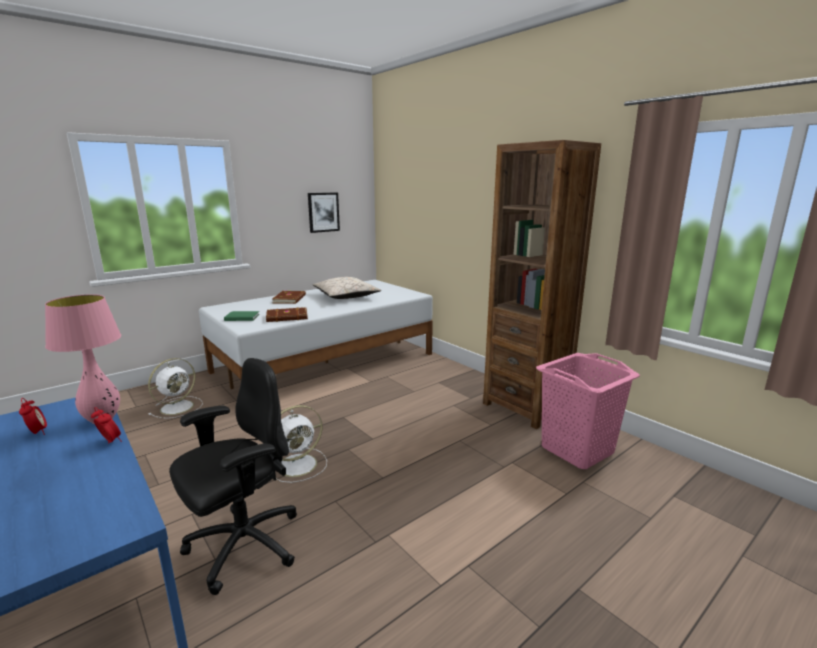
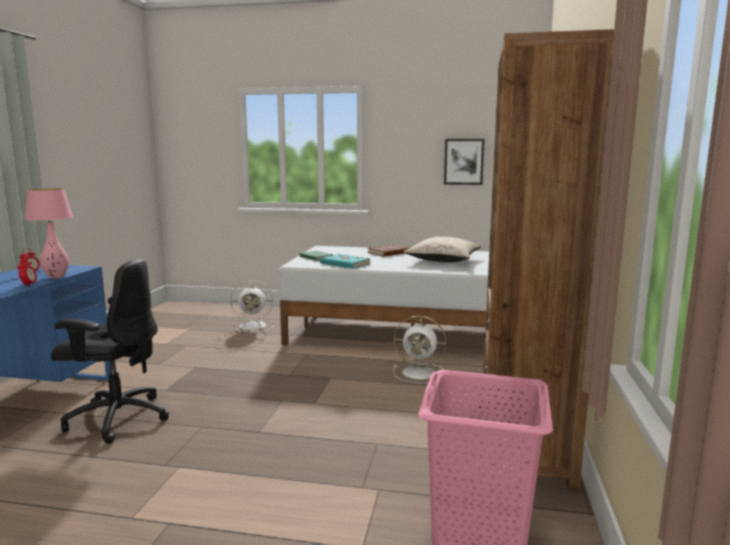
camera: 50 degrees right, 5 degrees down
brown book [266,307,308,322] -> turquoise book [320,254,371,269]
white fan [276,405,327,483] -> white fan moved to [393,316,447,384]

